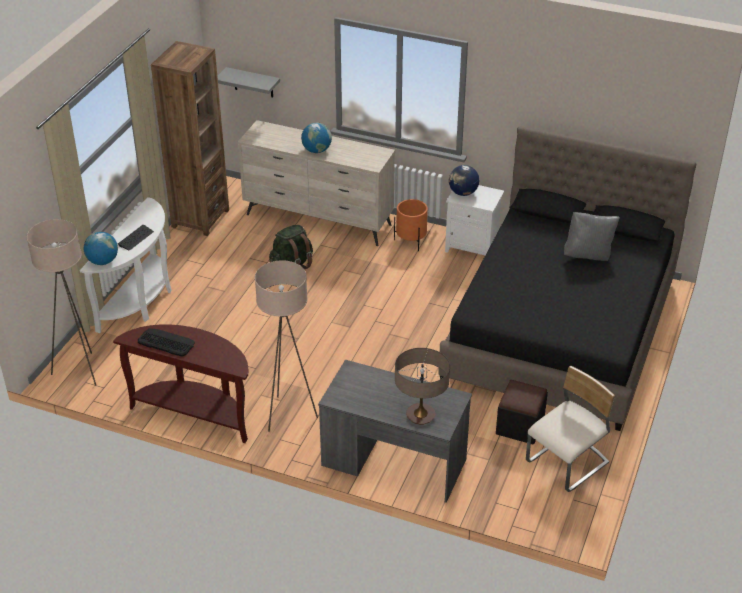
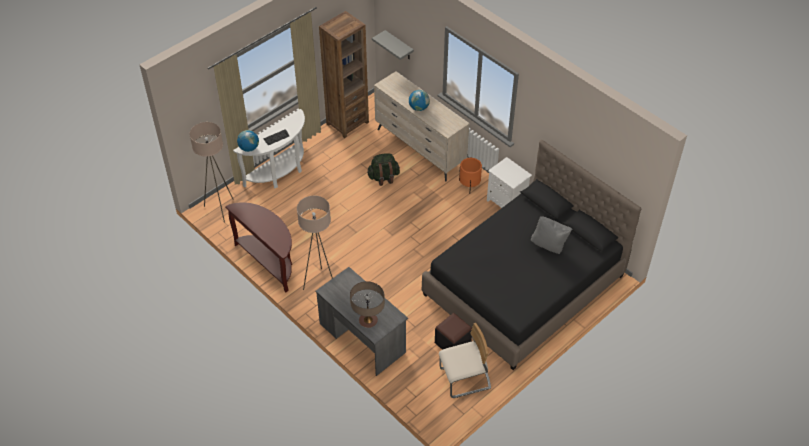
camera: 25 degrees right, 10 degrees up
keyboard [138,328,195,357] -> none
globe [449,165,479,196] -> none

